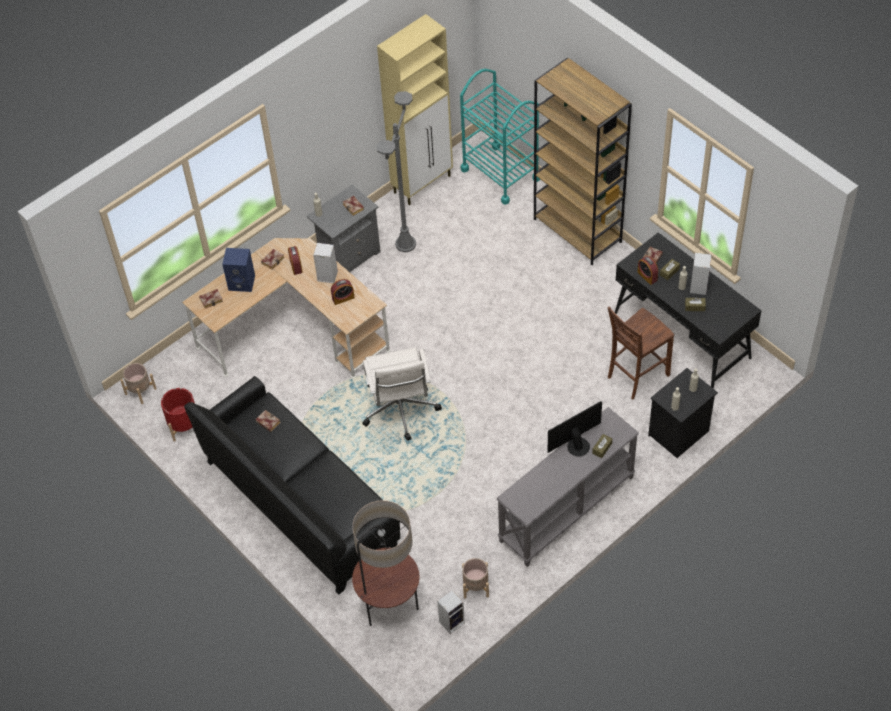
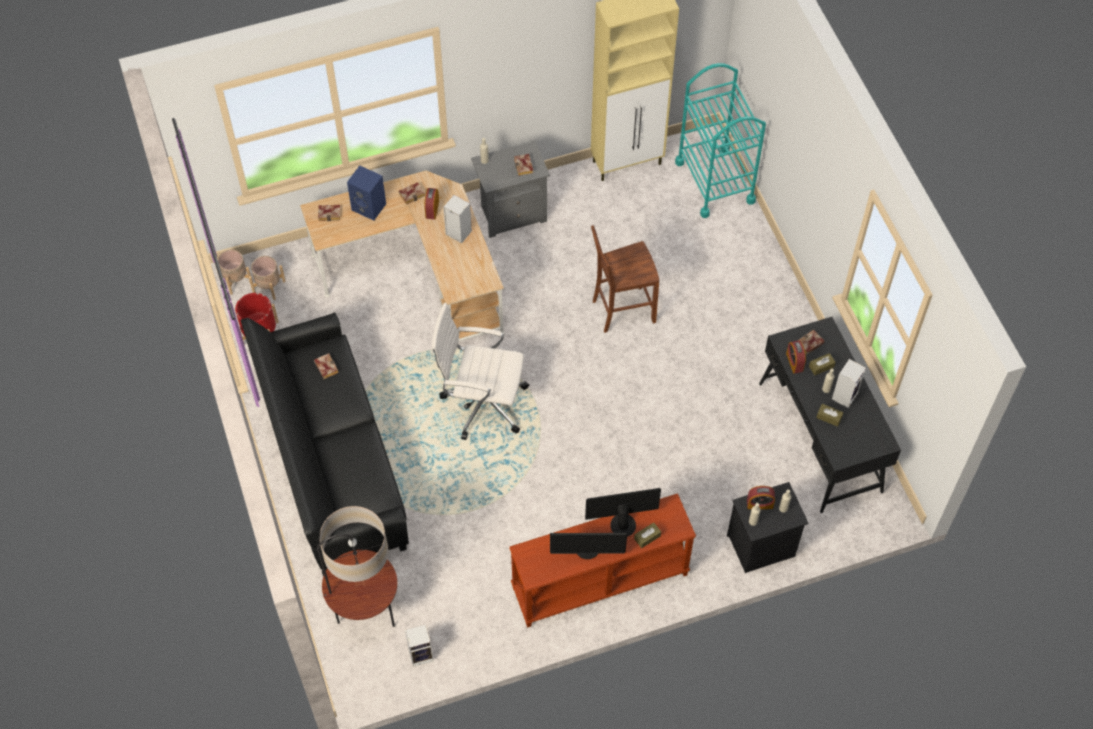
camera: 20 degrees right, 5 degrees up
alarm clock [331,279,355,305] -> alarm clock moved to [747,486,775,509]
white office chair [363,347,442,441] -> white office chair turned 90 degrees clockwise [431,303,529,440]
grey floor lamp [377,91,416,252] -> none
beige planter [462,558,489,599] -> beige planter moved to [249,256,286,300]
grey console table [497,407,639,567] -> brown console table [509,493,696,628]
brown bookcase [534,58,632,265] -> none
brown chair [607,306,674,399] -> brown chair moved to [591,225,659,333]
none -> monitor [550,533,627,559]

